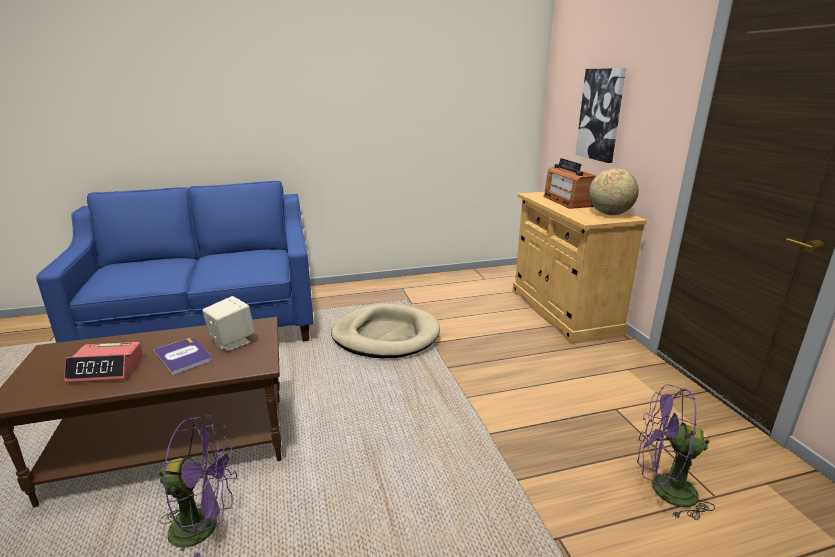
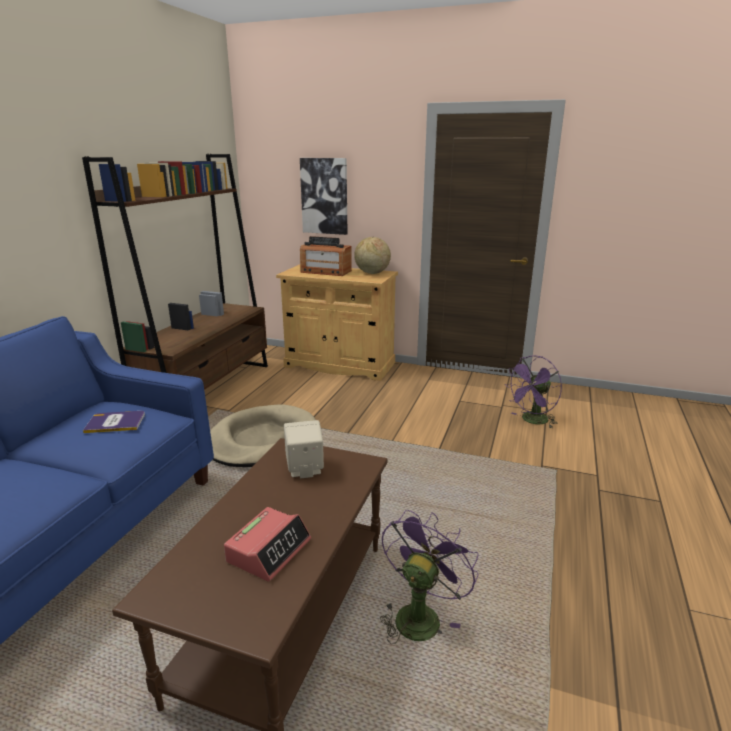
camera: 55 degrees left, 0 degrees up
book [153,338,212,375] -> book moved to [83,411,145,433]
none -> brown bookcase [82,154,268,390]

